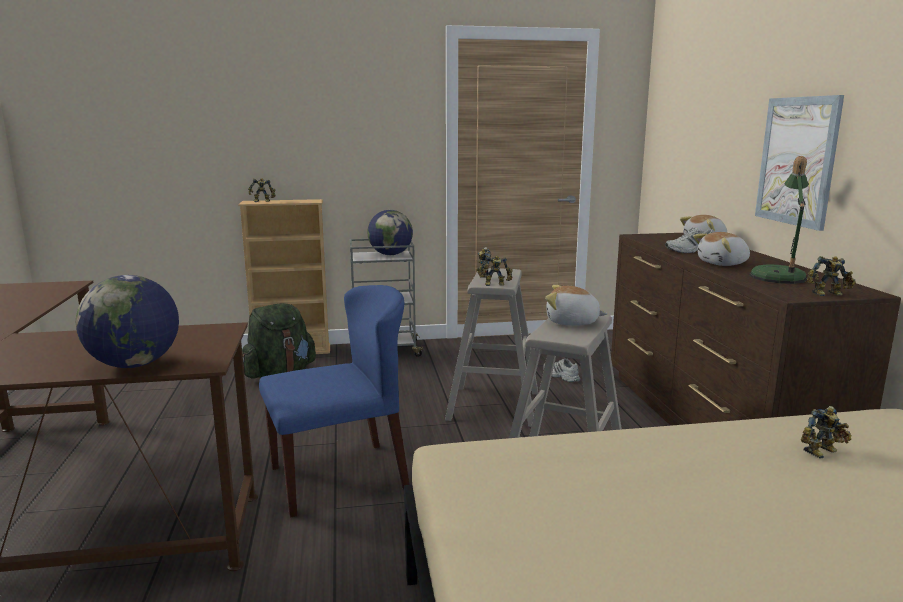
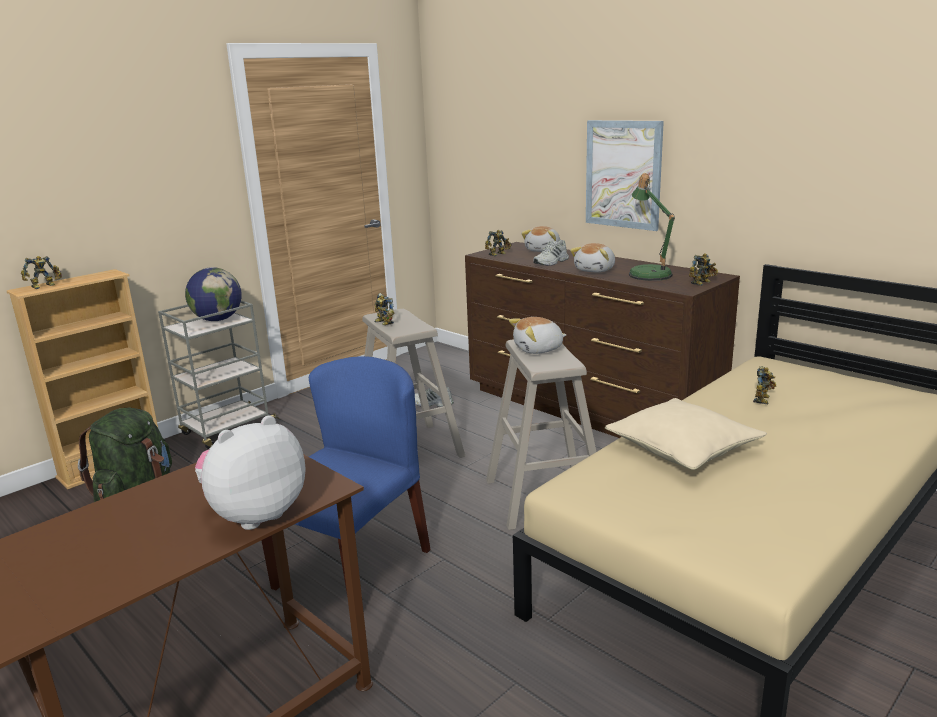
camera: 35 degrees left, 5 degrees up
globe [76,275,179,368] -> plush toy [195,415,306,530]
toy robot [479,255,512,286] -> toy robot moved to [485,230,512,256]
none -> beige pillow [605,398,767,470]

